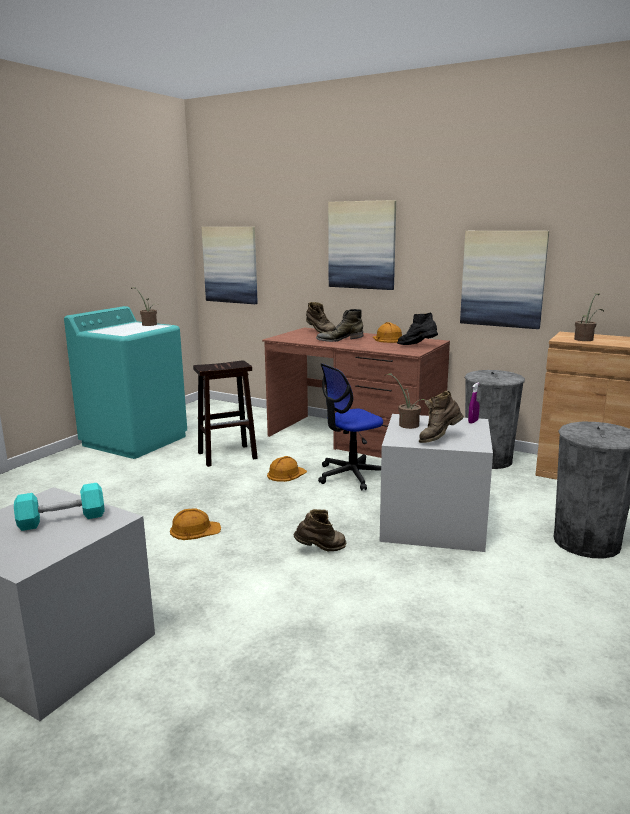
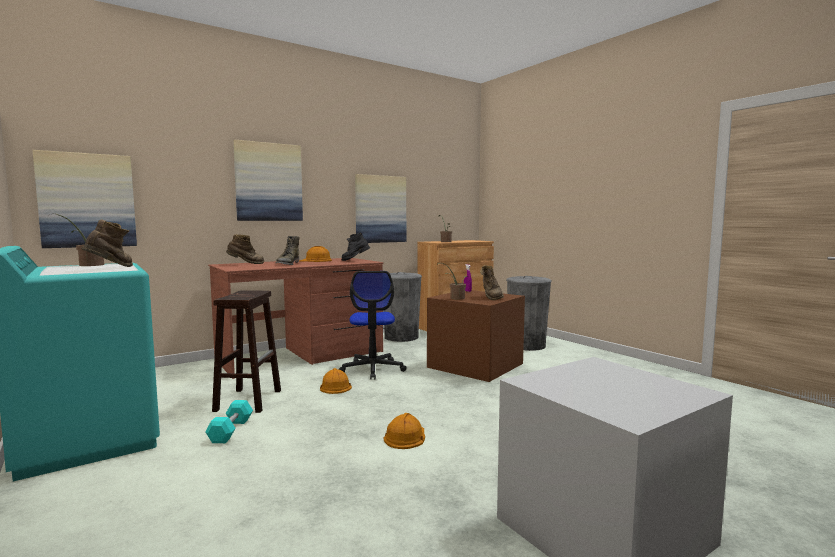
camera: 65 degrees left, 10 degrees down
turquoise dumbbell [14,483,105,531] -> turquoise dumbbell moved to [205,400,253,443]
brown boot [294,509,346,551] -> brown boot moved to [81,219,133,267]
grey storage box [380,414,493,552] -> brown storage box [427,290,525,382]

